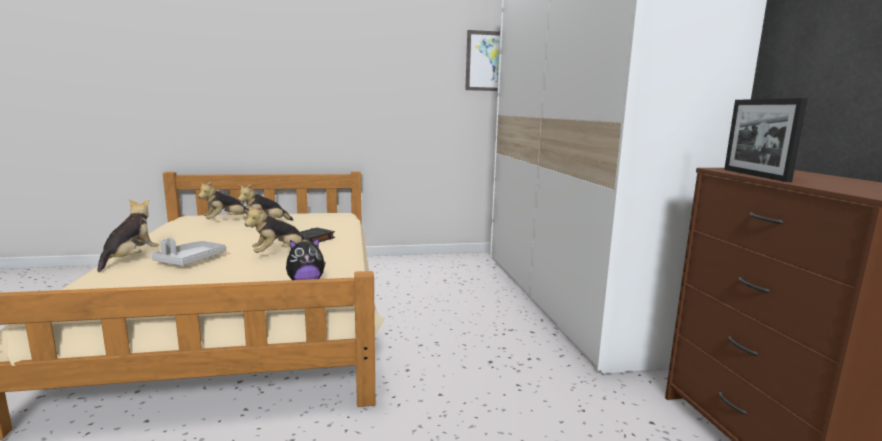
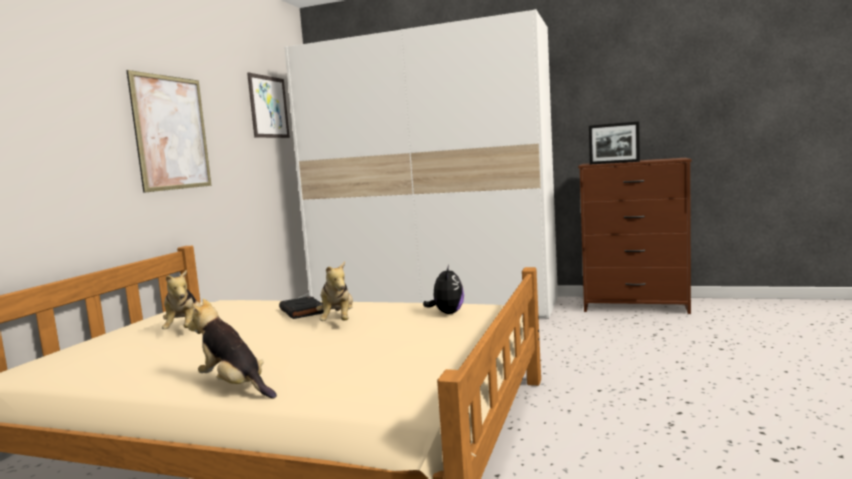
camera: 60 degrees left, 5 degrees down
grey tray [151,238,226,266] -> none
plush toy [198,181,249,219] -> none
none -> picture [126,70,211,193]

